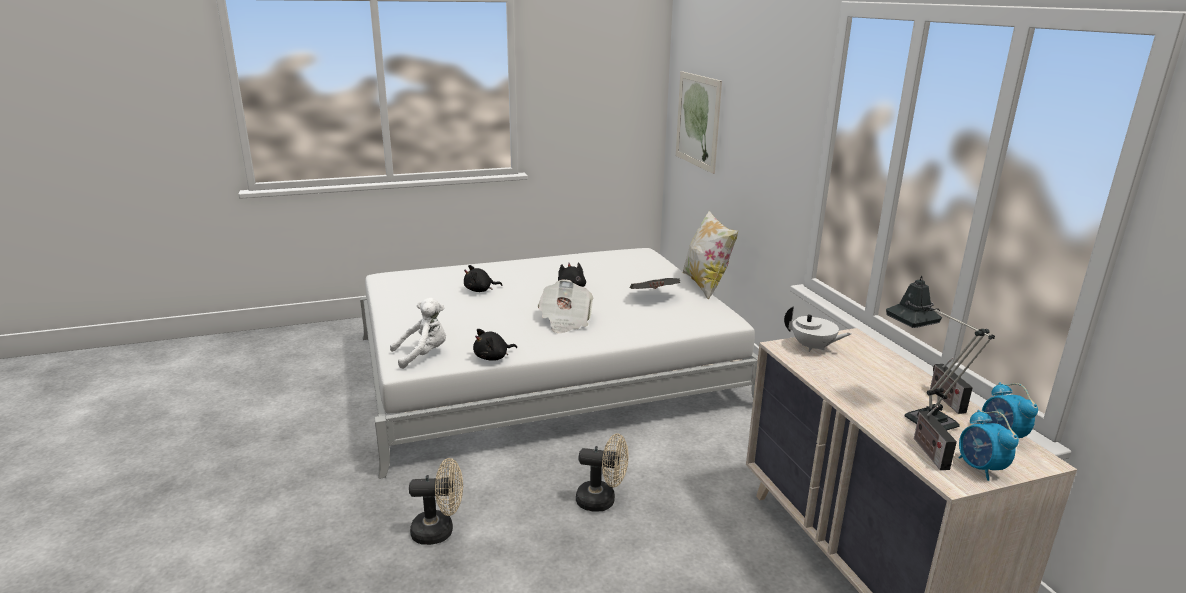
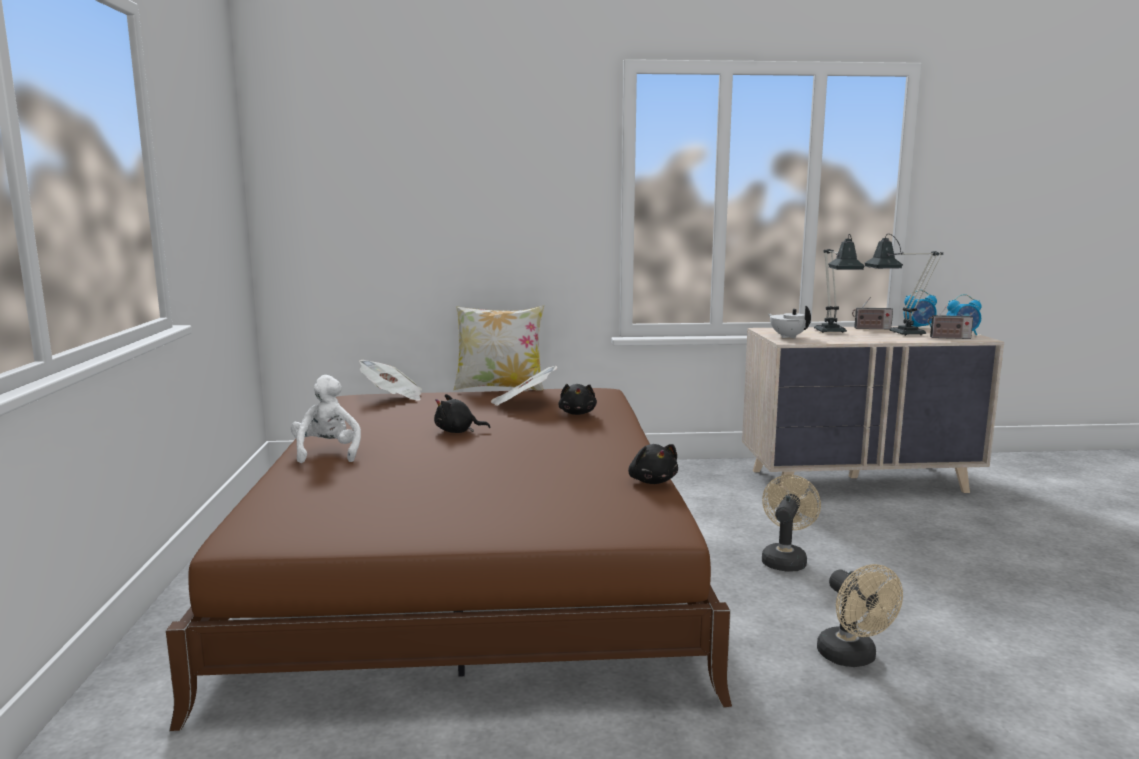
camera: 75 degrees left, 10 degrees down
white bed [360,248,758,479] -> brown bed [166,388,733,732]
white plush toy [390,298,446,369] -> white plush toy moved to [291,375,361,463]
beige fan [409,458,463,545] -> beige fan turned 150 degrees clockwise [817,564,903,667]
black plush toy [464,265,503,292] -> black plush toy moved to [558,384,597,415]
newspaper [538,280,593,333] -> newspaper moved to [359,360,422,401]
picture [676,71,722,174] -> none
white teapot [784,306,852,352] -> white teapot turned 75 degrees counterclockwise [768,306,811,339]
none -> table lamp [814,234,864,333]

